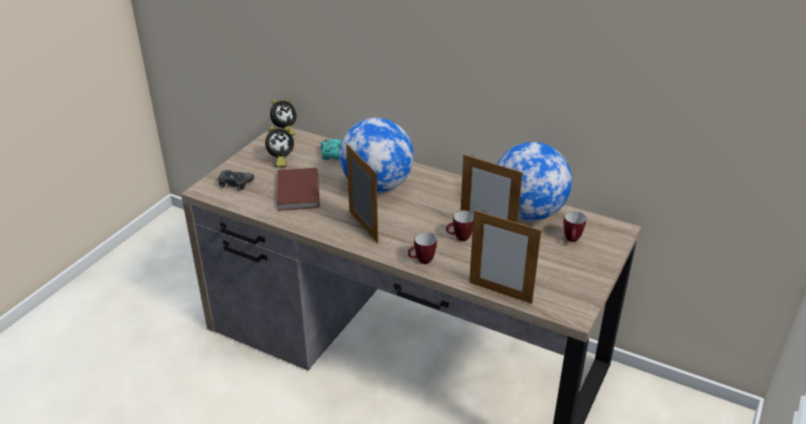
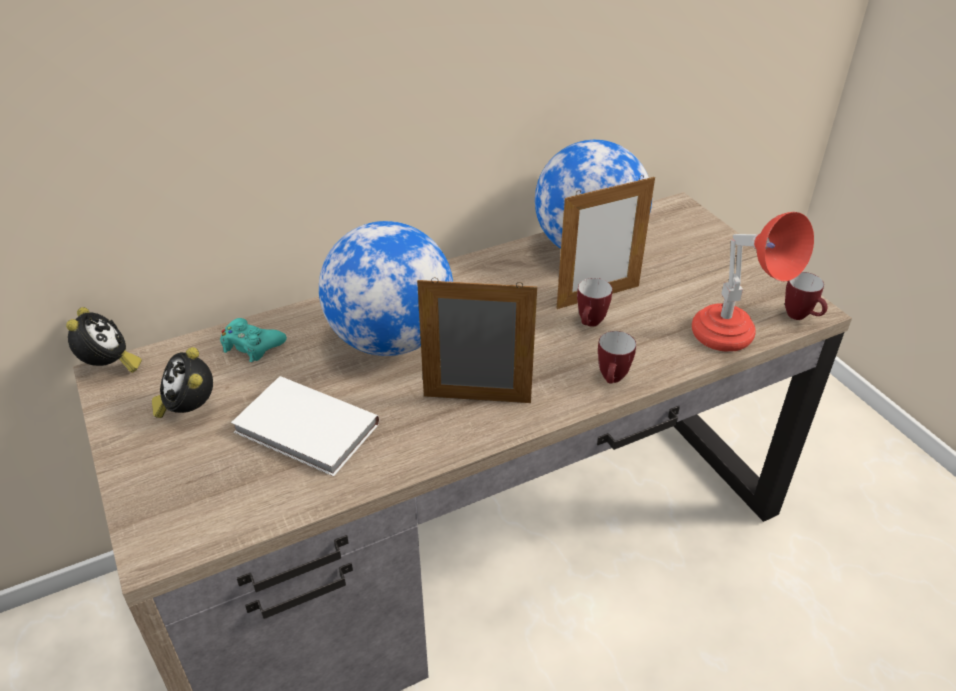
camera: 55 degrees left, 5 degrees up
black game controller [218,170,254,191] -> none
alarm clock [265,126,294,167] -> alarm clock turned 150 degrees clockwise [152,347,213,418]
brown book [277,168,320,211] -> white book [231,376,379,477]
picture frame [469,210,541,304] -> red table lamp [692,212,814,352]
mug [563,211,586,242] -> mug moved to [785,272,827,320]

